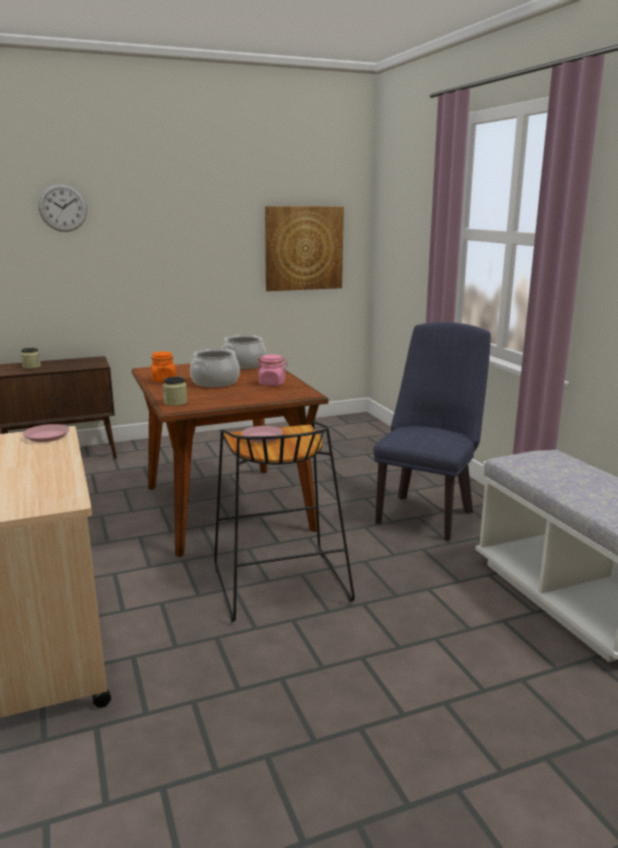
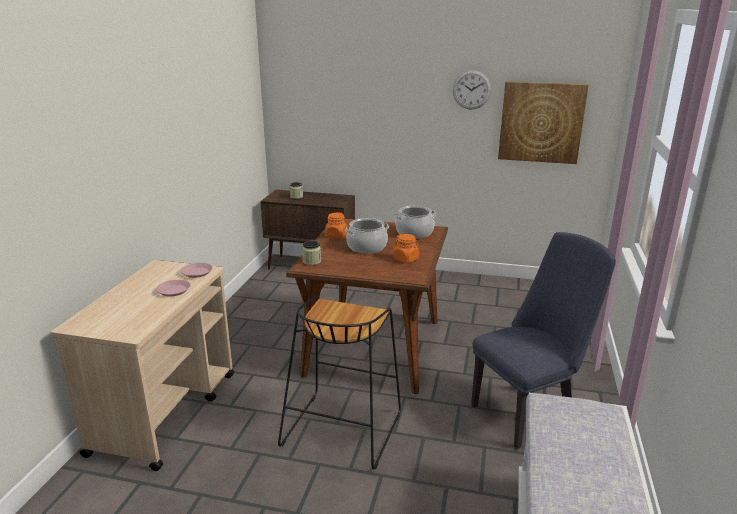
camera: 35 degrees right, 5 degrees up
wall clock [38,184,87,232] -> wall clock moved to [453,70,491,110]
pink plate [242,426,283,443] -> pink plate moved to [156,280,190,296]
pink jar [257,354,288,386] -> orange jar [393,234,419,263]

